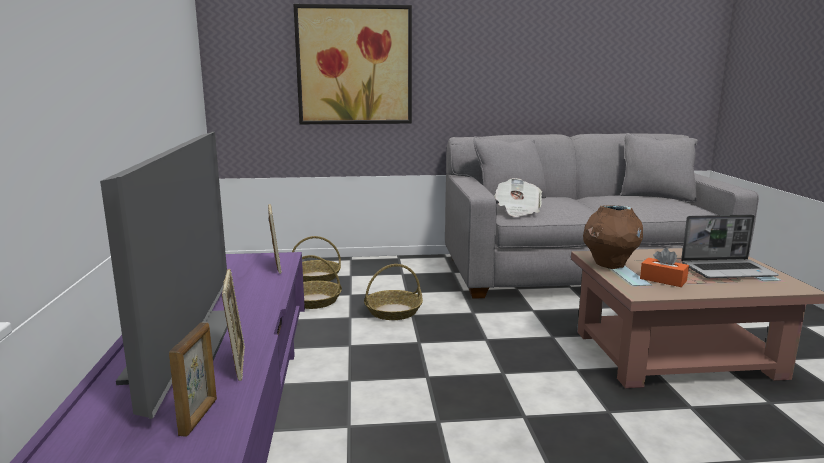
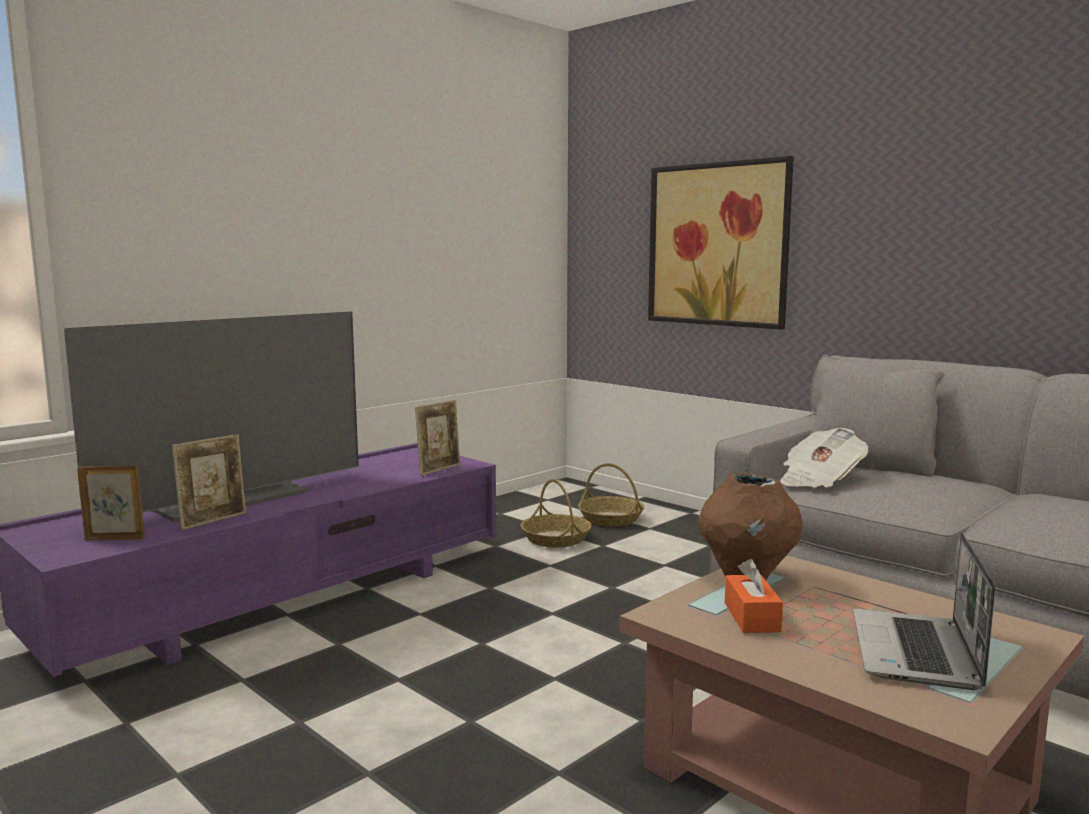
camera: 50 degrees right, 5 degrees down
picture frame [169,322,217,437] -> picture frame turned 150 degrees counterclockwise [77,466,145,541]
basket [364,264,423,320] -> none
laptop [681,215,779,278] -> laptop turned 60 degrees clockwise [853,533,995,690]

